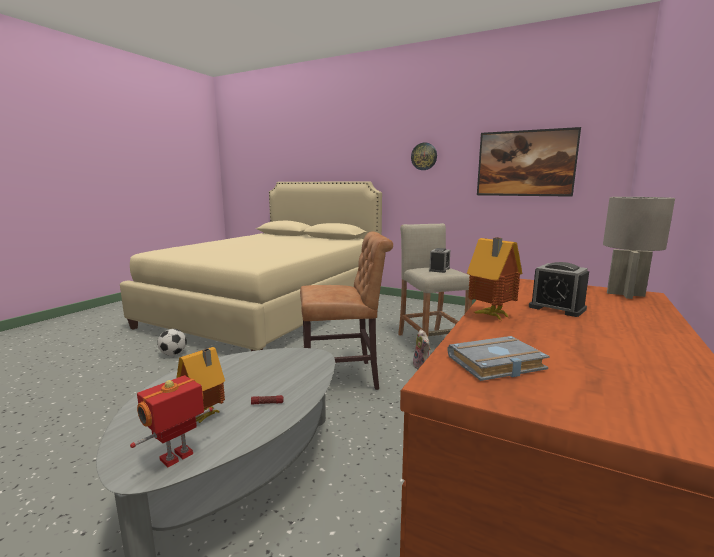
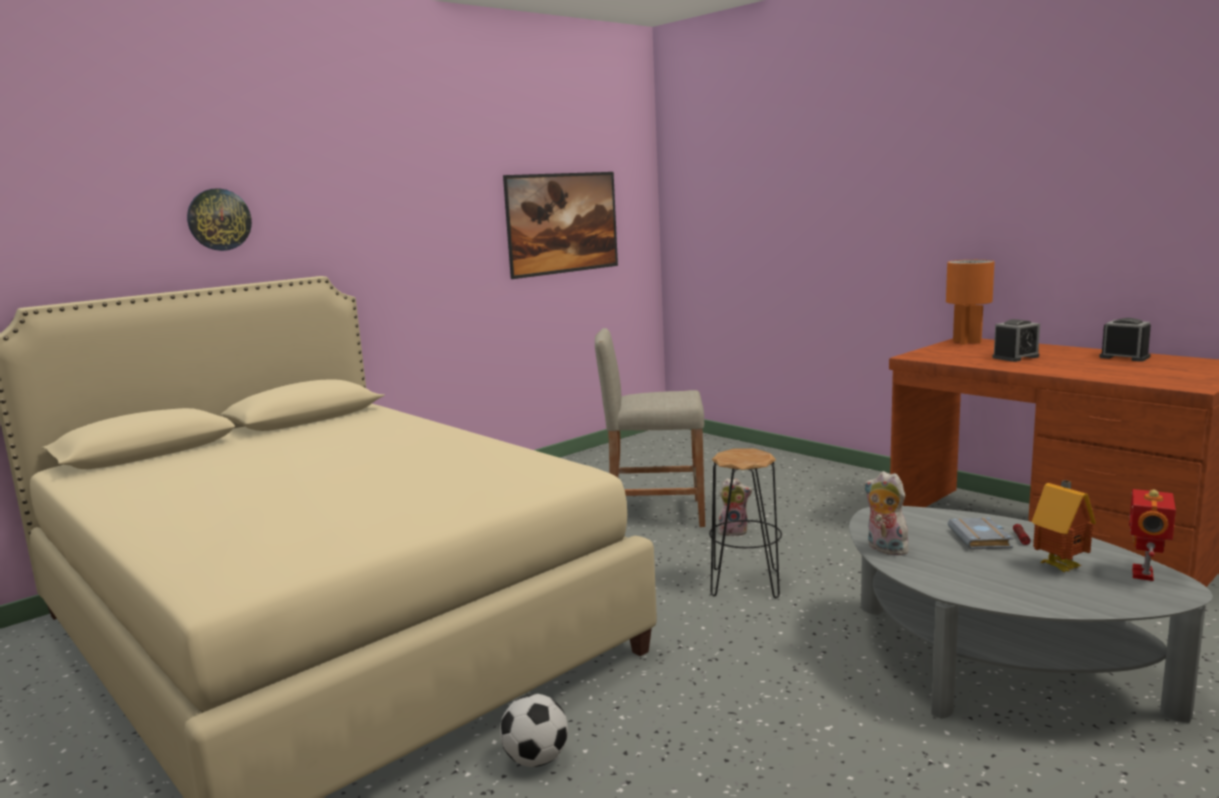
camera: 70 degrees left, 0 degrees up
toy robot [130,375,213,467] -> toy robot turned 60 degrees clockwise [1129,489,1176,581]
brown chair [300,231,393,390] -> black stool [709,449,782,598]
wall clock [411,142,437,170] -> wall clock moved to [187,188,252,251]
alarm clock [429,248,450,273] -> alarm clock moved to [1099,318,1151,362]
grey book [447,336,550,381] -> grey book moved to [948,517,1013,550]
toy house [467,237,522,321] -> none
grey table lamp [603,197,675,299] -> orange table lamp [946,260,995,345]
none -> plush toy [864,471,914,556]

